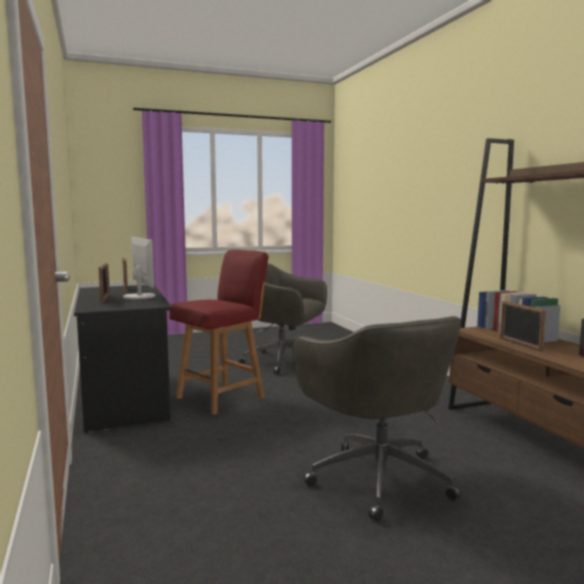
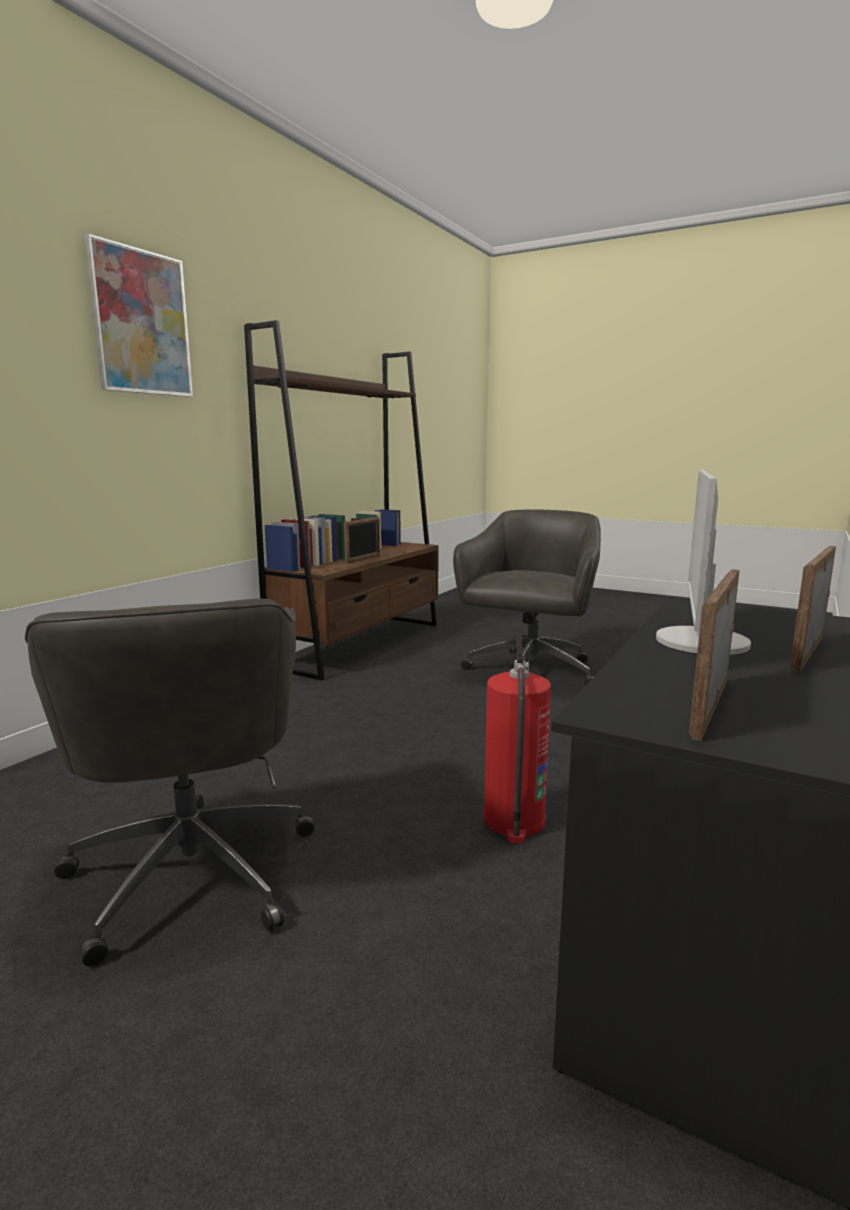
camera: 130 degrees left, 5 degrees up
red chair [169,249,269,415] -> fire extinguisher [483,636,551,844]
none -> picture [85,234,193,397]

